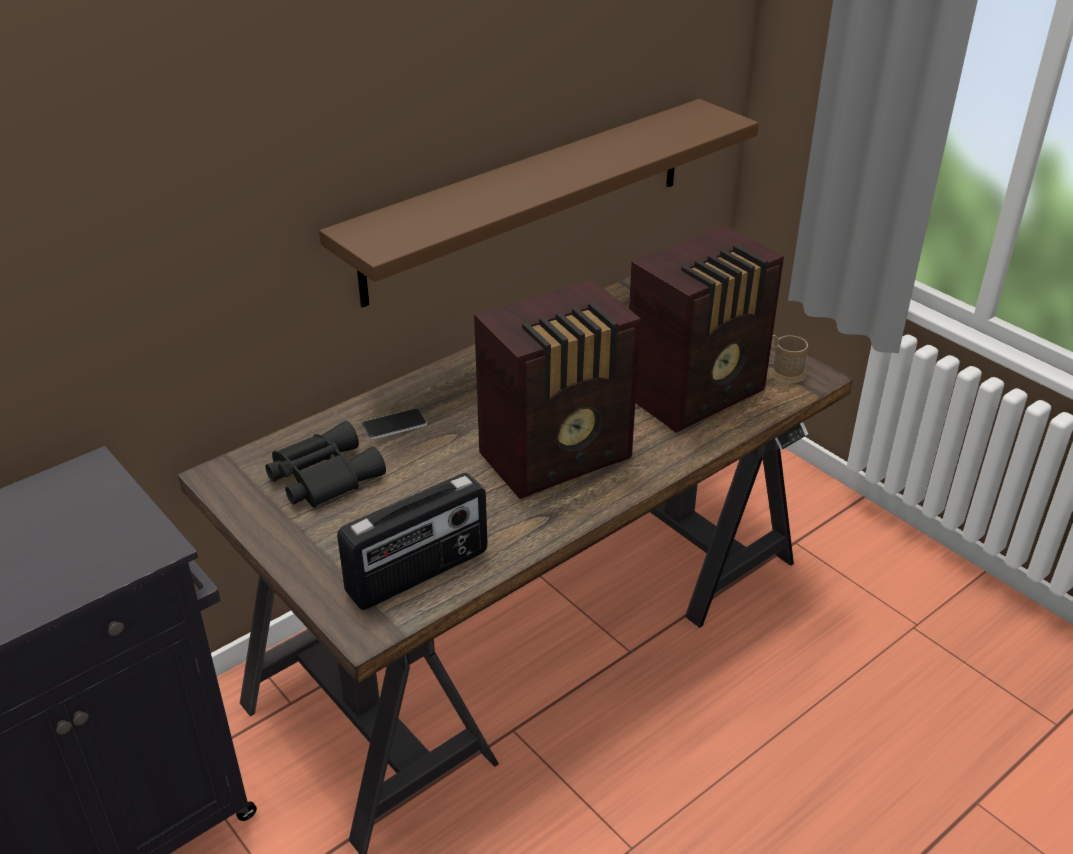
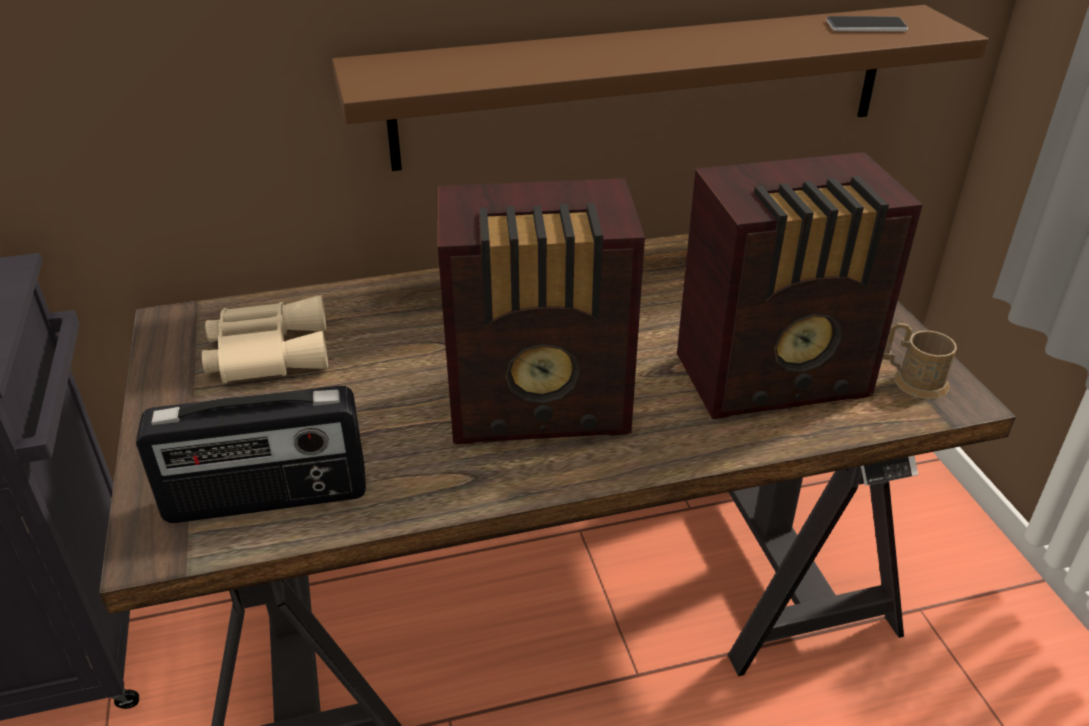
camera: 25 degrees right, 0 degrees up
black binoculars [265,421,386,508] -> beige binoculars [202,295,328,383]
phone [362,408,427,440] -> phone moved to [826,16,908,32]

